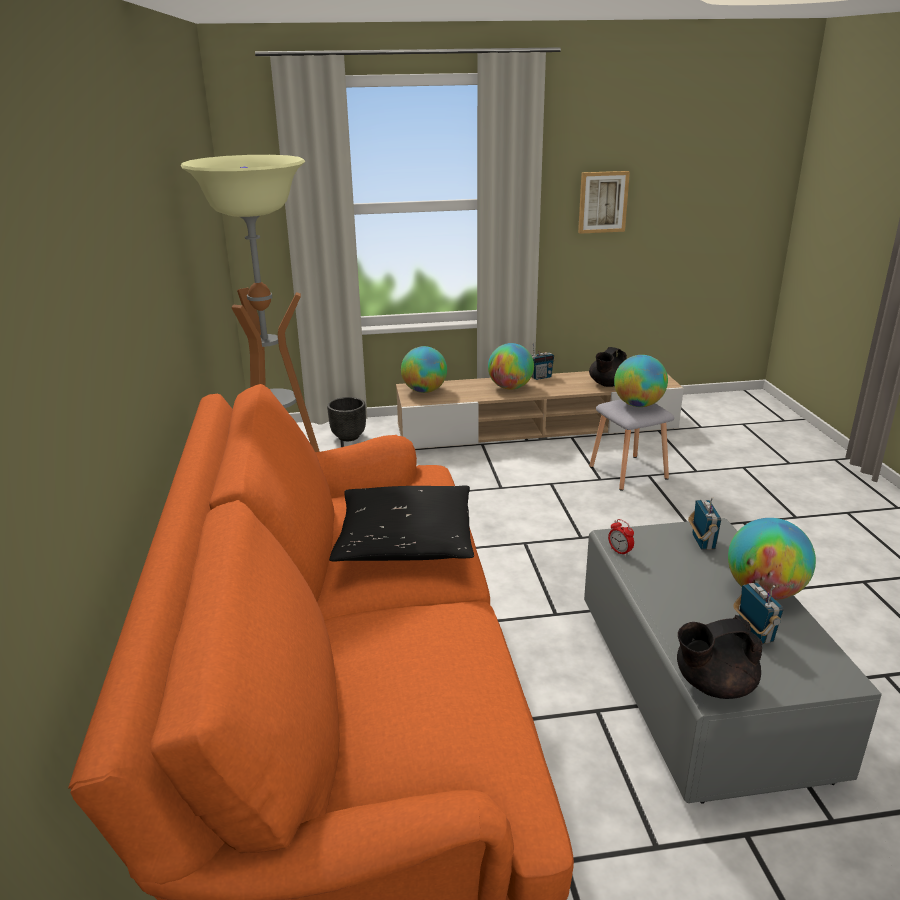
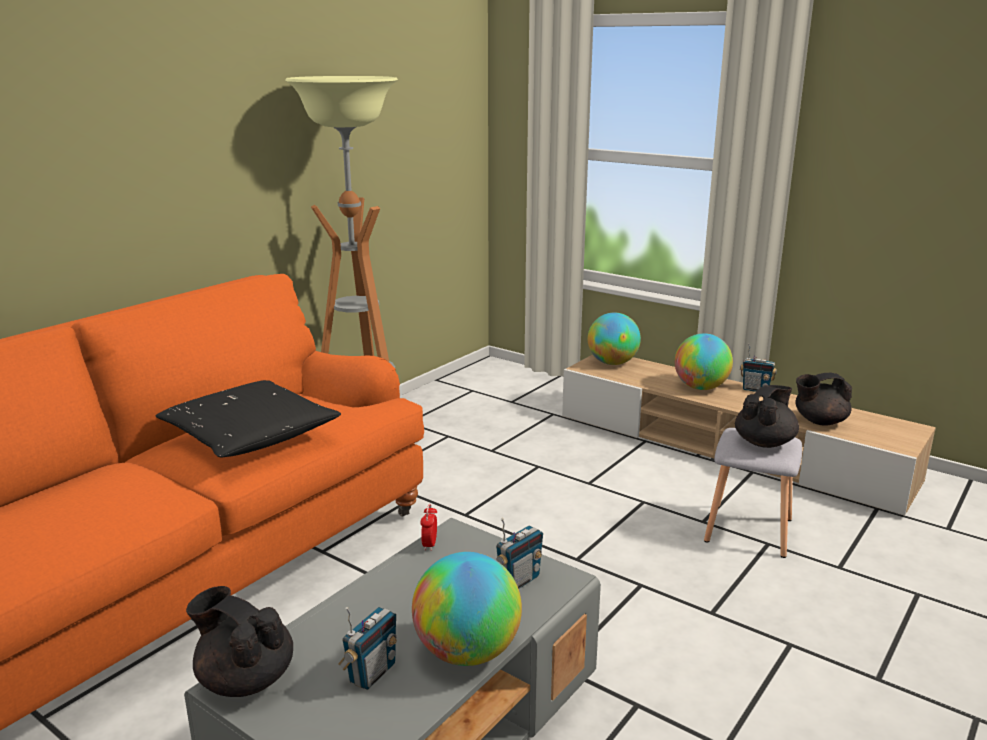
camera: 45 degrees right, 5 degrees down
black planter [327,397,366,441] -> none
picture [578,171,630,234] -> none
globe [614,355,668,407] -> black teapot [735,385,799,448]

